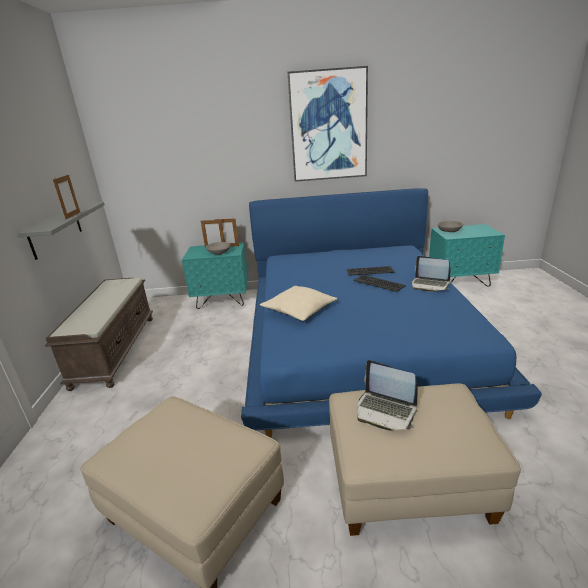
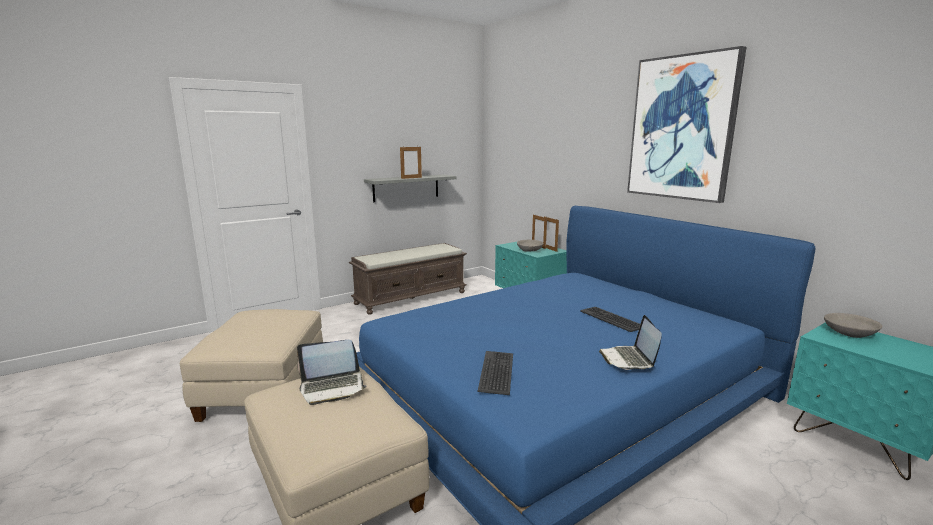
camera: 55 degrees right, 10 degrees down
beige pillow [260,286,337,321] -> none
keyboard [353,275,406,292] -> keyboard moved to [477,351,513,395]
laptop [357,360,418,431] -> laptop turned 105 degrees counterclockwise [297,340,367,405]

